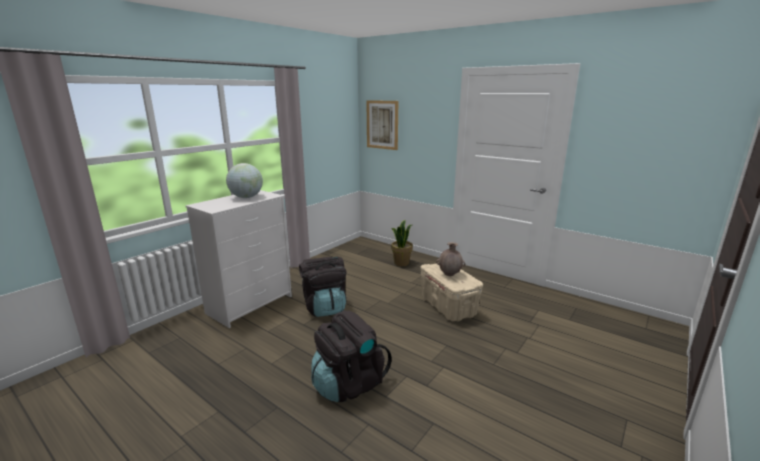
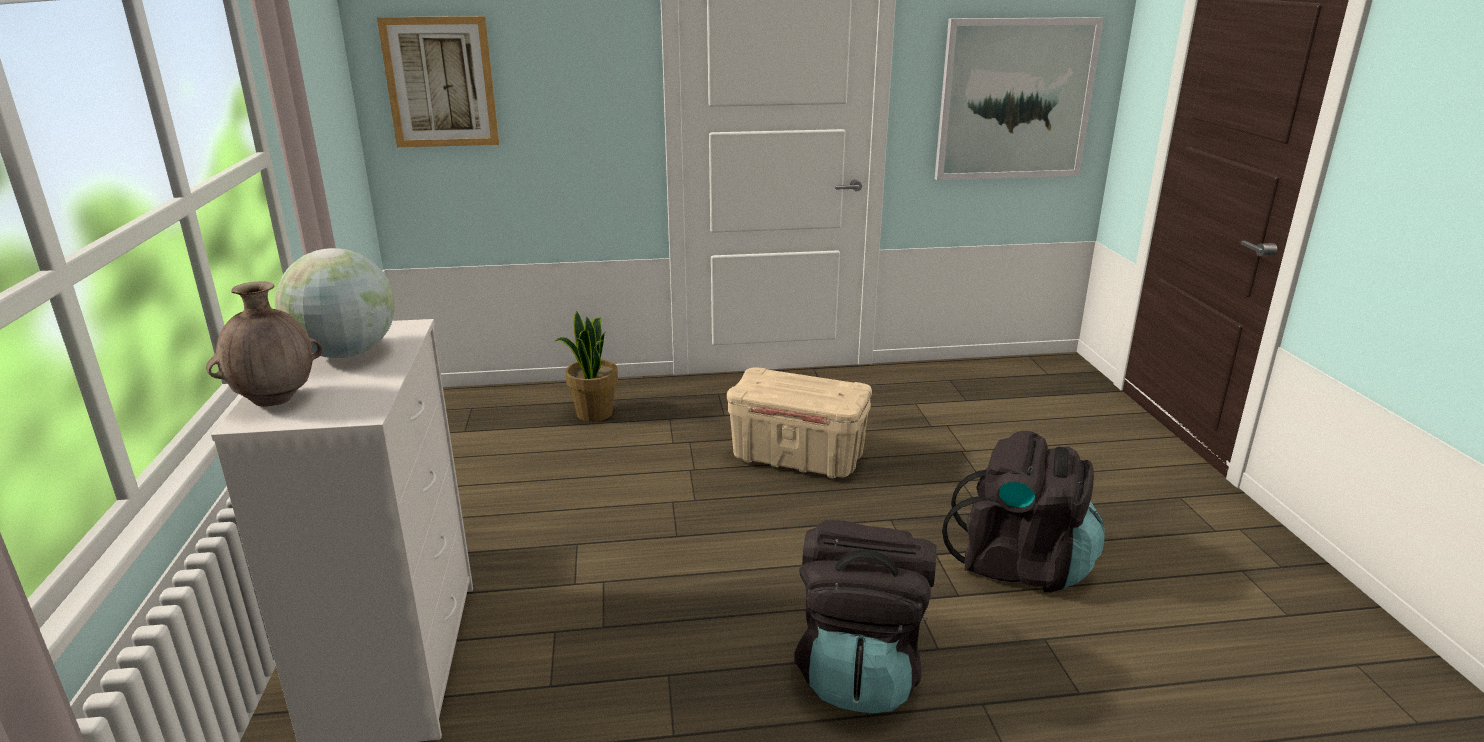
camera: 45 degrees left, 5 degrees up
black backpack [299,257,346,317] -> black backpack moved to [942,431,1105,592]
brown vase [436,242,465,276] -> brown vase moved to [206,282,322,407]
none -> picture [935,17,1104,180]

